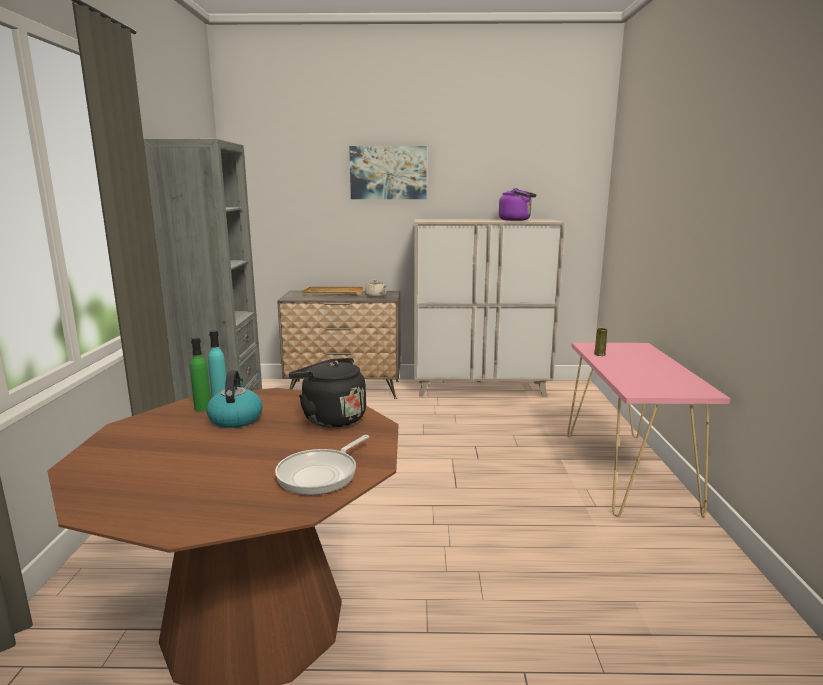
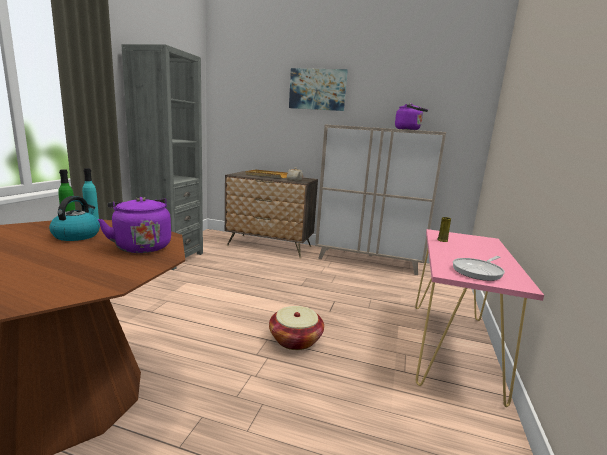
camera: 15 degrees right, 0 degrees up
frying pan [275,435,369,495] -> frying pan moved to [453,256,505,281]
black kettle [289,358,366,428] -> purple kettle [98,197,171,253]
none -> basket [269,306,324,350]

